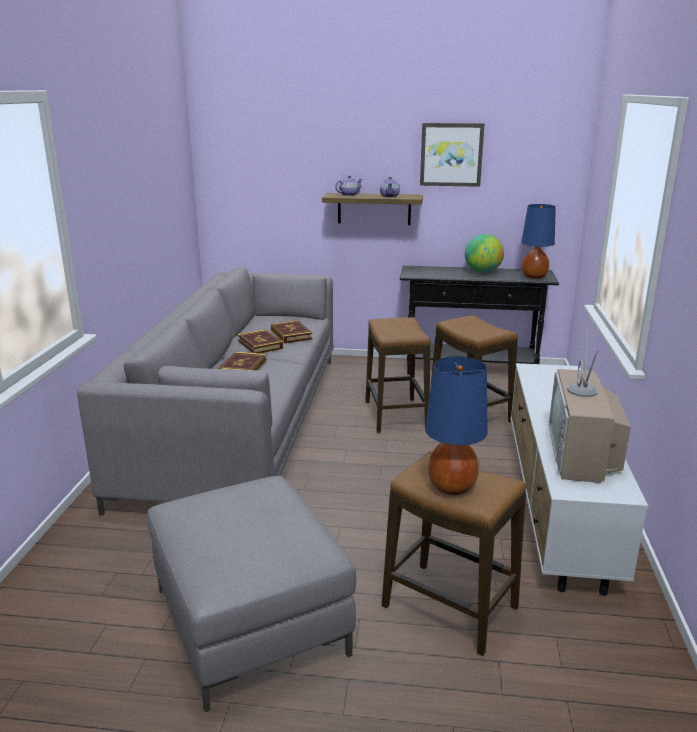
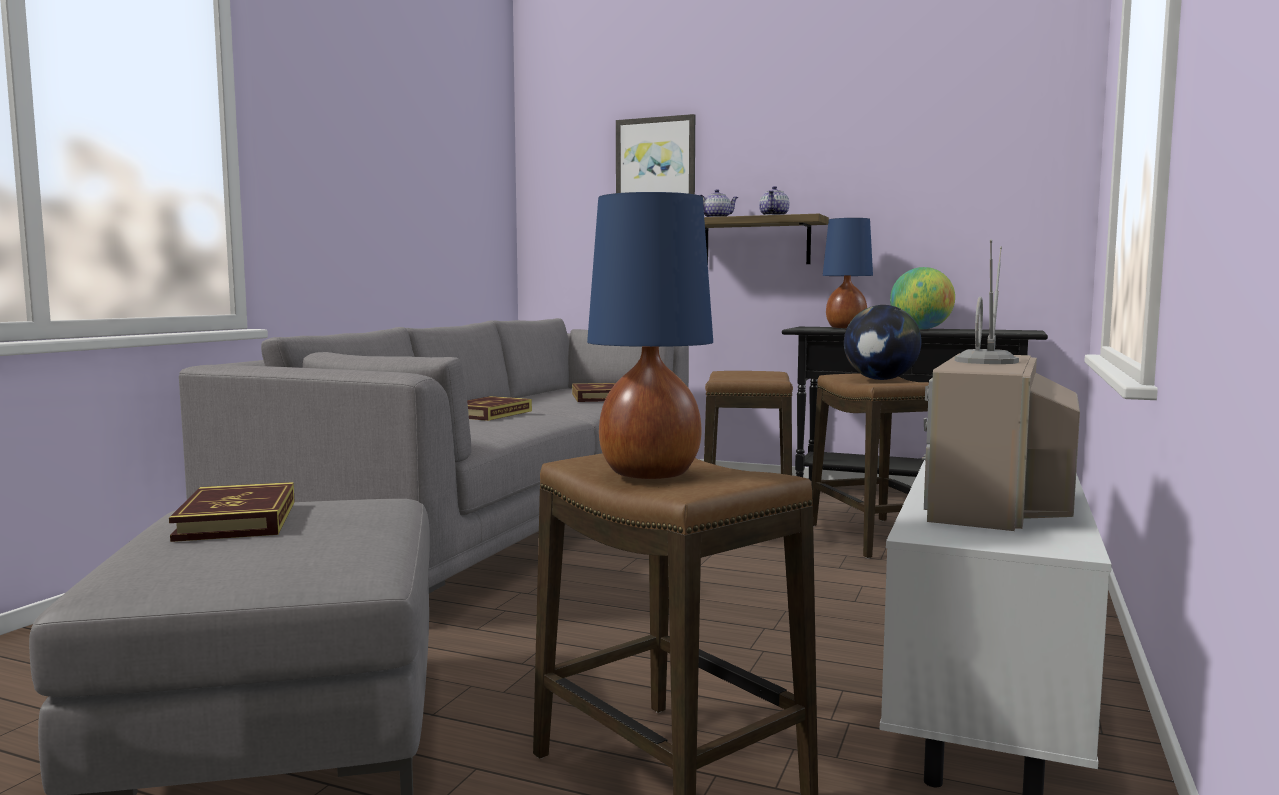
camera: 15 degrees right, 15 degrees down
book [238,330,283,353] -> book moved to [169,482,295,542]
picture [420,123,484,187] -> picture moved to [616,114,695,194]
blue table lamp [521,204,556,279] -> blue table lamp moved to [823,218,873,328]
none -> globe [844,305,921,380]

